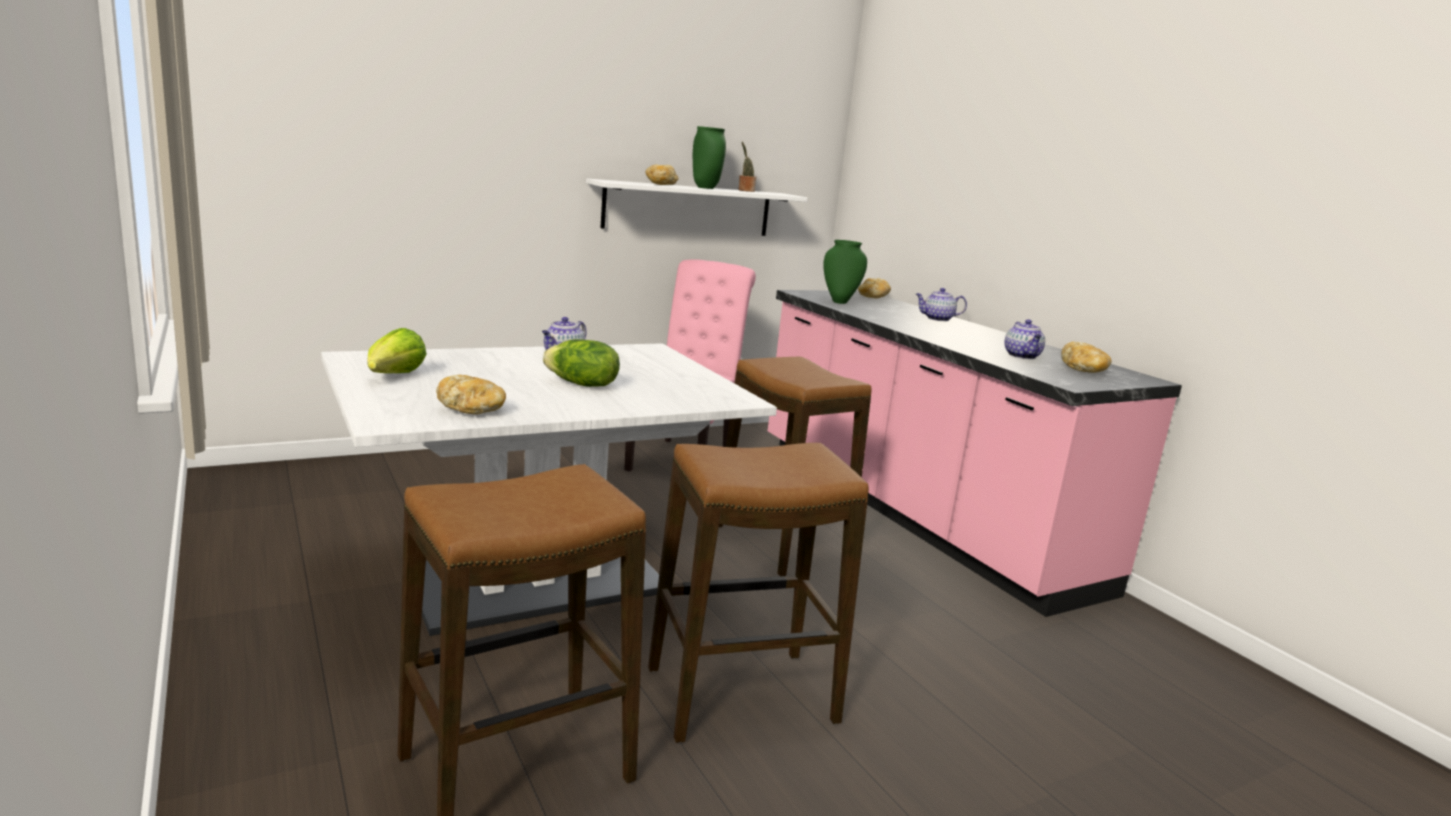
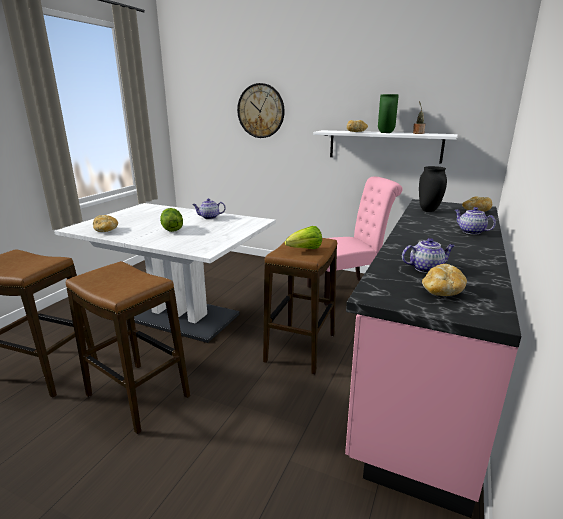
camera: 55 degrees right, 5 degrees up
lettuce [367,328,426,373] -> lettuce moved to [285,226,322,249]
green vase [823,240,867,304] -> black vase [419,166,447,212]
teapot [1005,319,1045,359] -> teapot turned 150 degrees counterclockwise [402,238,455,273]
none -> wall clock [237,83,285,138]

